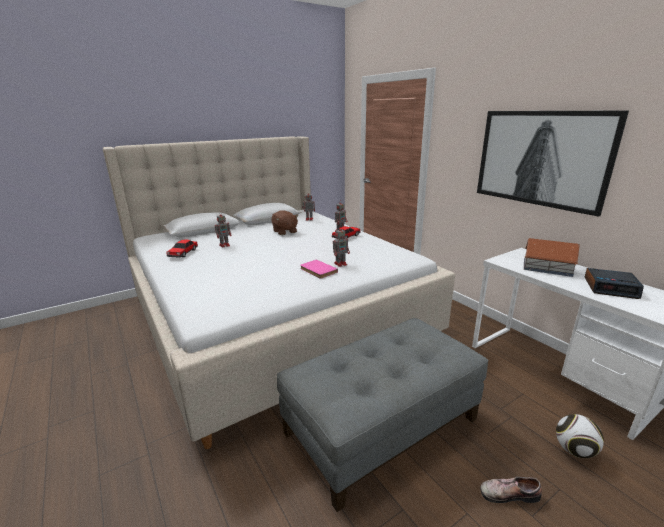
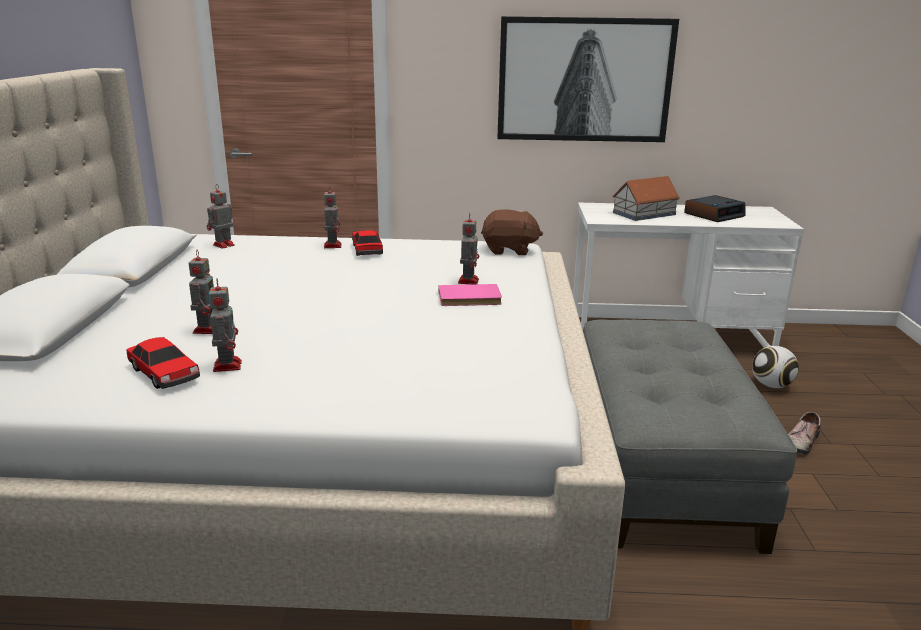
camera: 55 degrees left, 0 degrees up
brown plush toy [272,210,299,235] -> brown plush toy moved to [481,210,543,255]
none -> toy robot [209,279,242,372]

